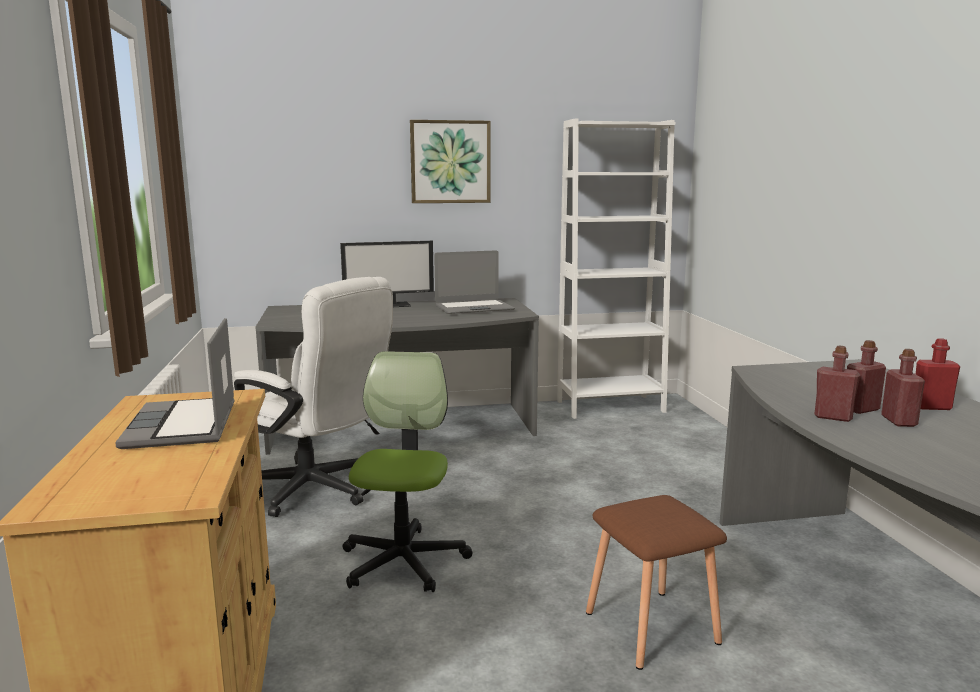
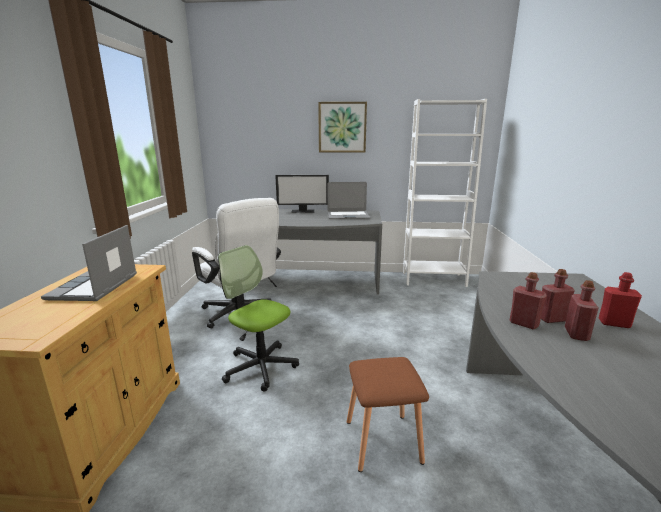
camera: 15 degrees right, 5 degrees up
office chair [343,351,472,592] -> office chair turned 75 degrees counterclockwise [218,245,299,392]

